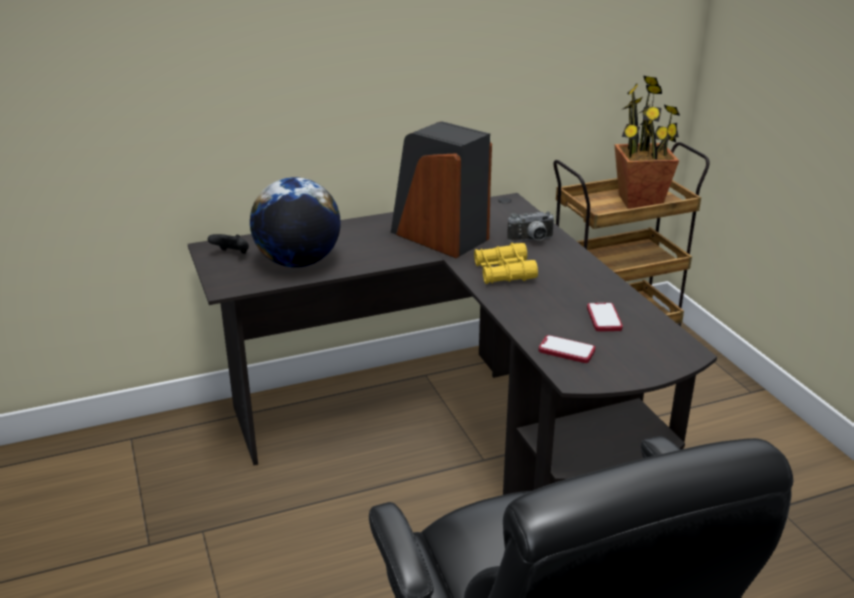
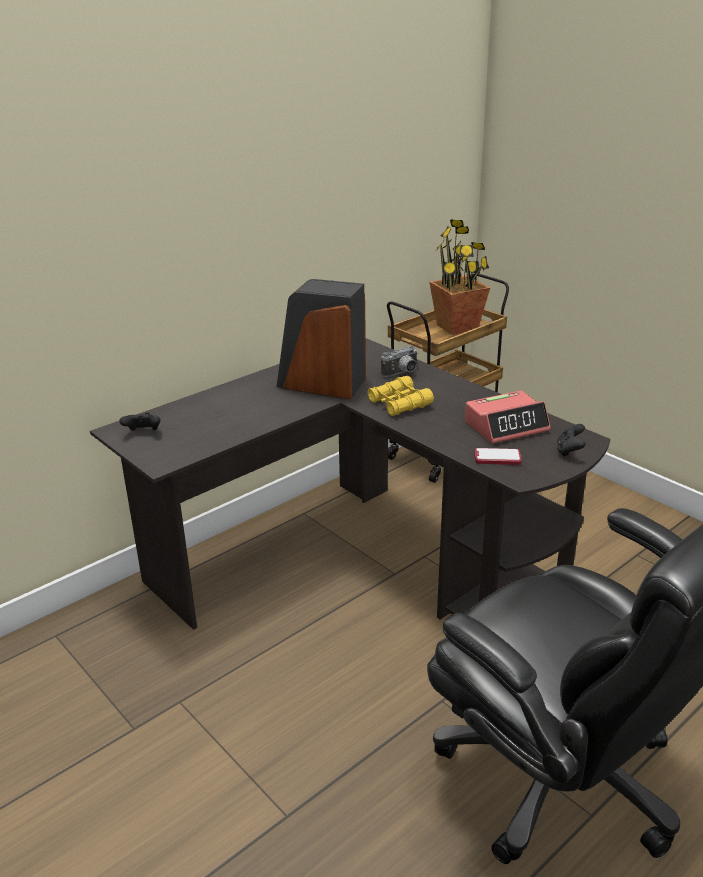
camera: 20 degrees left, 0 degrees up
globe [250,177,341,268] -> none
phone [587,303,623,331] -> alarm clock [465,391,551,444]
none -> black game controller [557,424,586,457]

